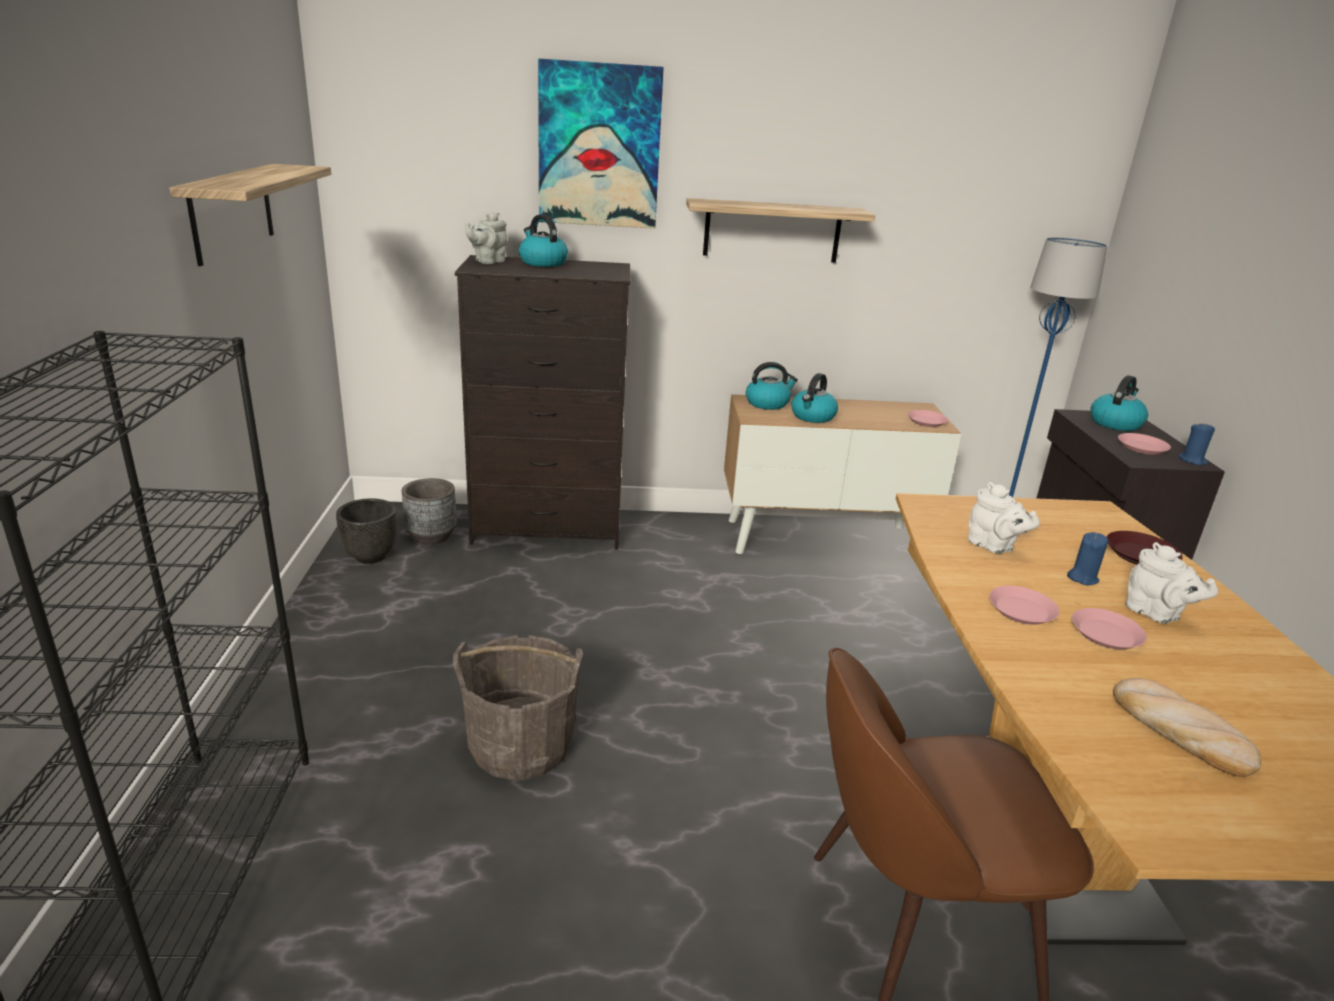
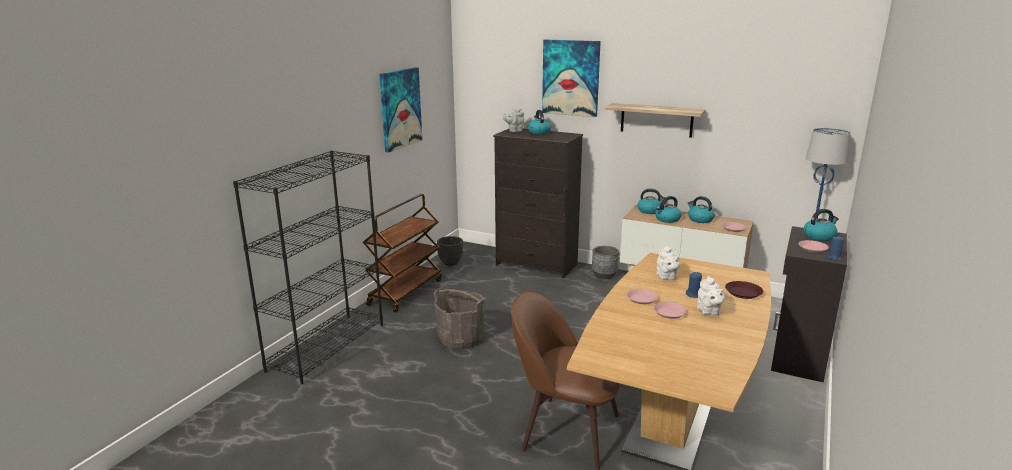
camera: 30 degrees right, 5 degrees down
shelf [170,164,331,266] -> picture [379,67,422,153]
grey planter [402,478,457,545] -> grey planter moved to [592,246,619,279]
bread [1113,678,1261,777] -> none
none -> brown cart [363,194,442,313]
none -> kettle [688,196,715,223]

